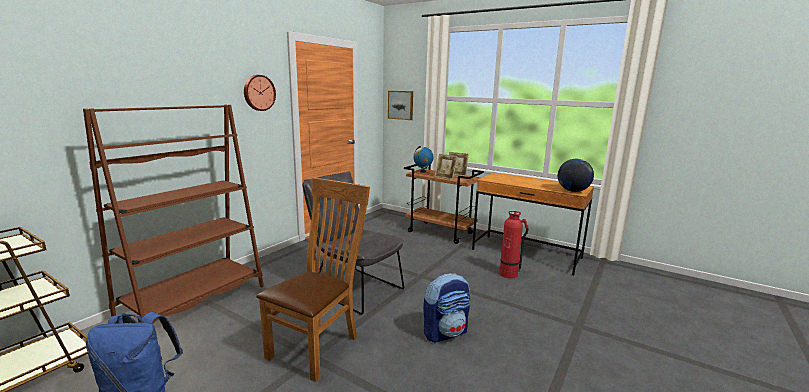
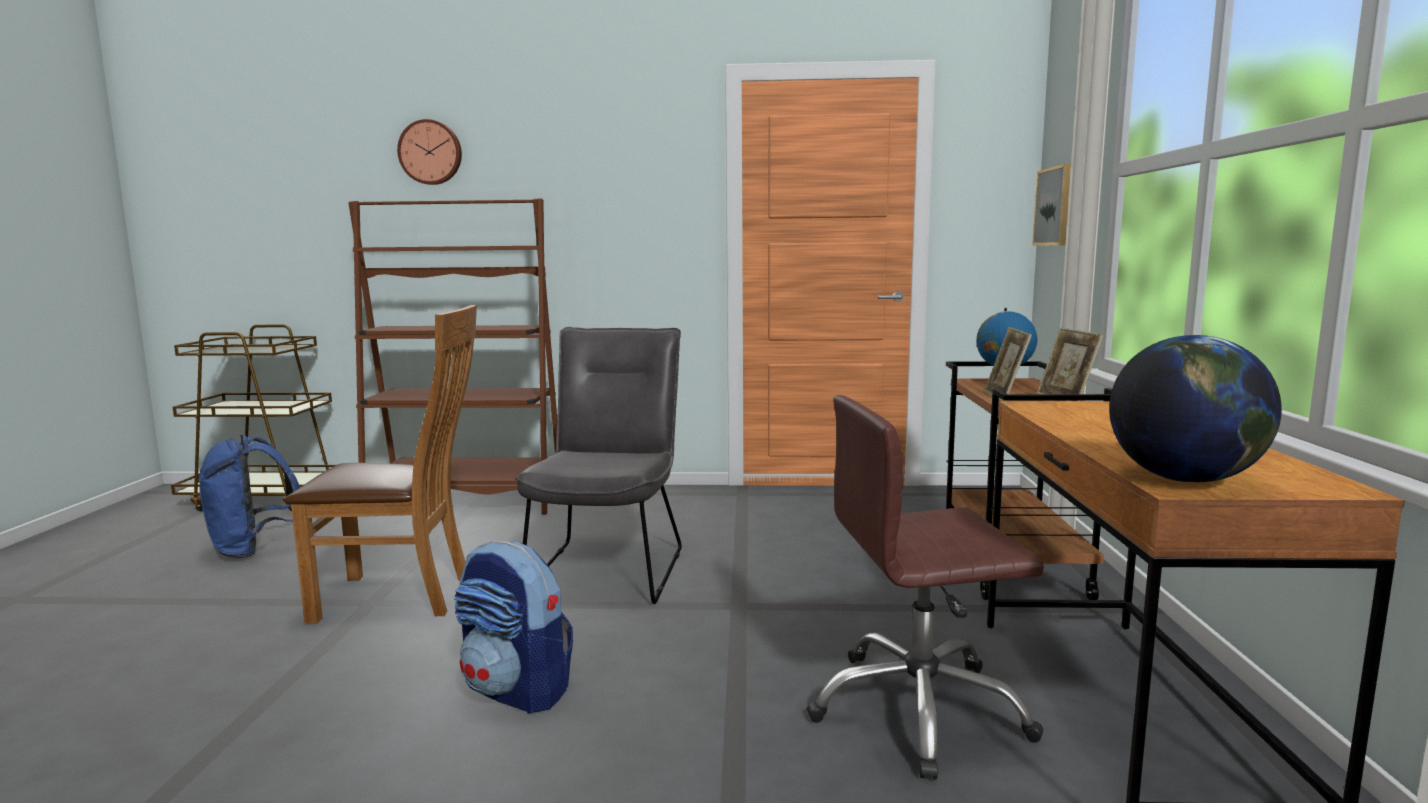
camera: 60 degrees right, 5 degrees down
wall clock [244,75,276,111] -> wall clock moved to [397,119,462,185]
fire extinguisher [499,211,529,279] -> brown office chair [807,395,1044,780]

